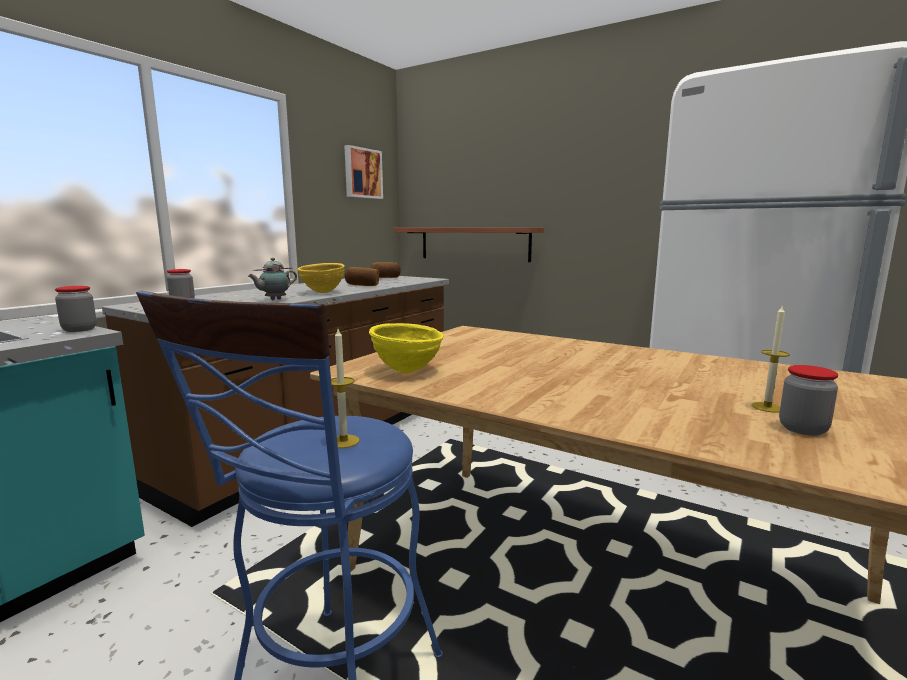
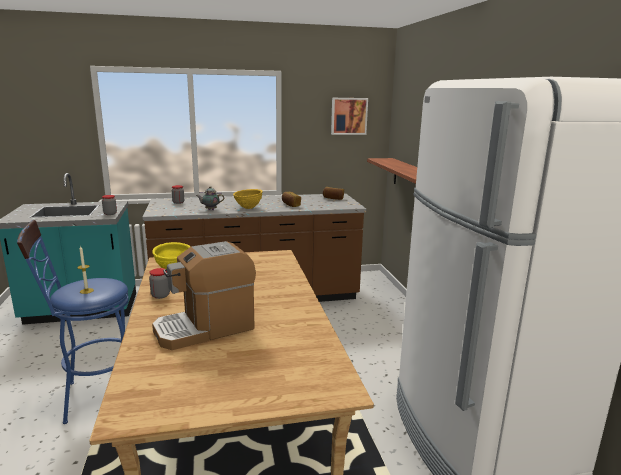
camera: 45 degrees right, 5 degrees up
candle [751,304,790,413] -> none
jar [779,365,838,436] -> jar moved to [149,268,170,299]
none -> coffee machine [152,241,256,350]

